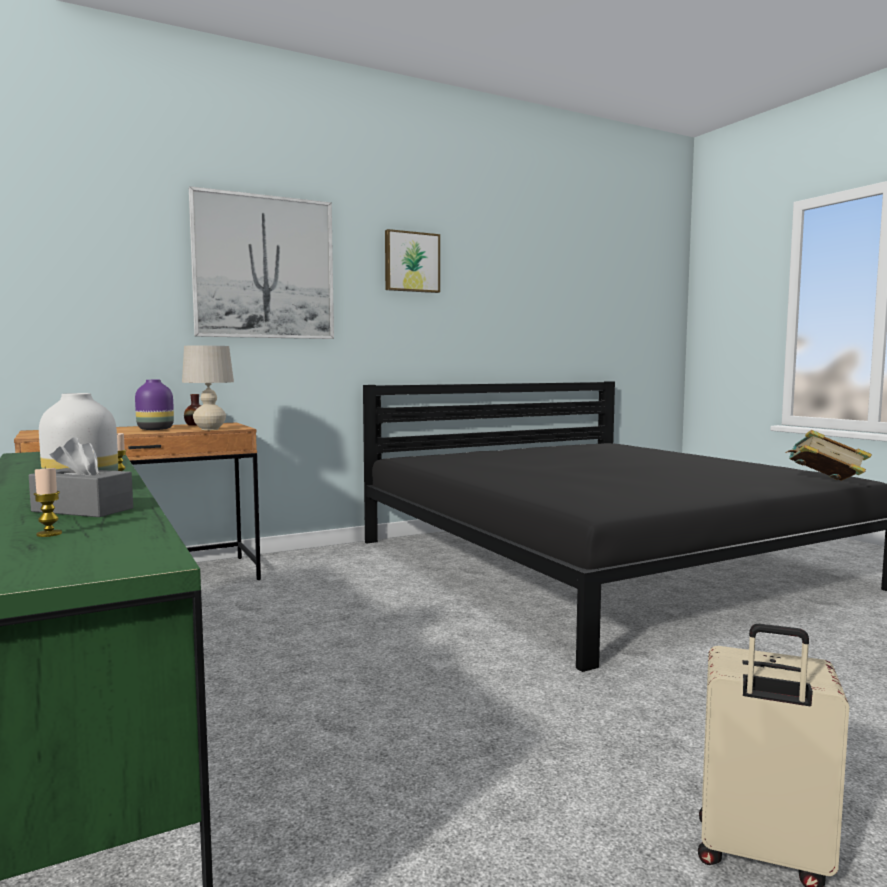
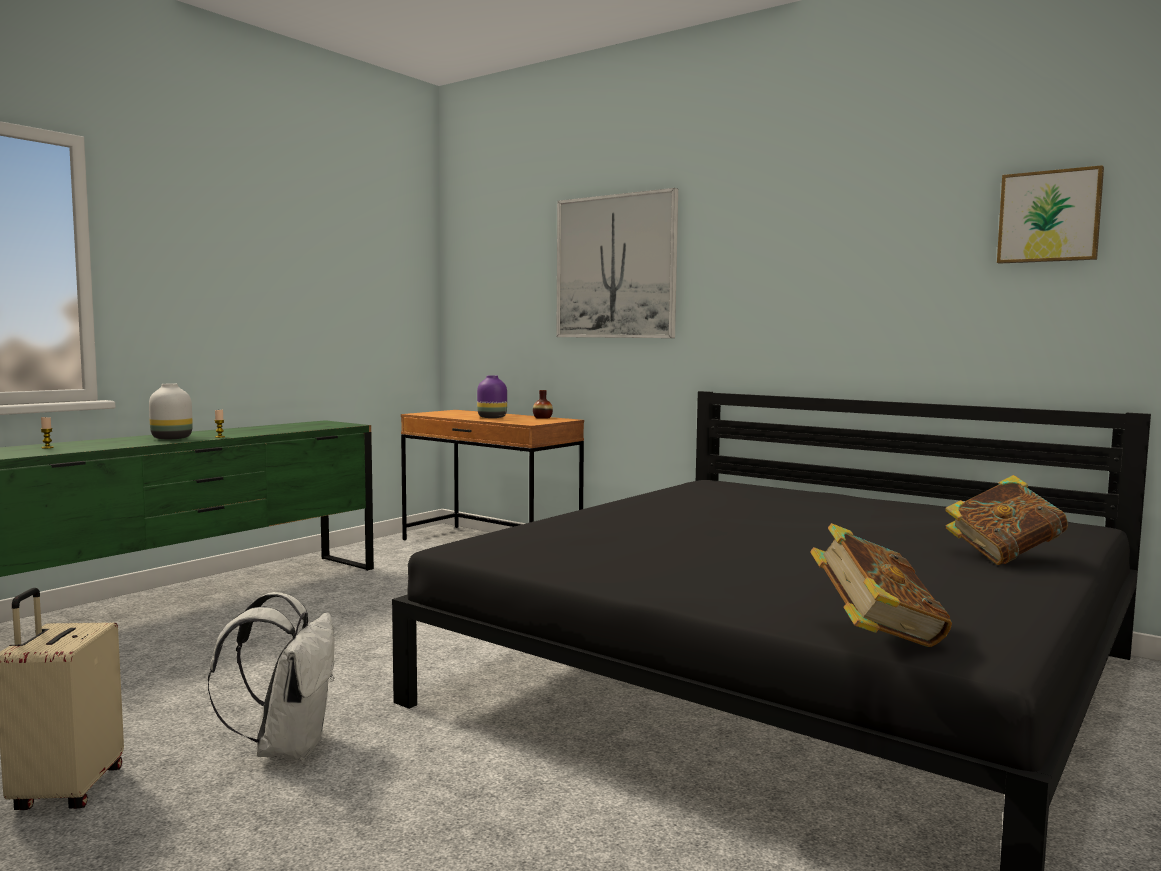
camera: 65 degrees right, 0 degrees up
grey tissue box [29,437,133,517] -> none
beige table lamp [182,345,234,430] -> none
picture [385,229,440,293] -> picture moved to [997,165,1104,264]
none -> white backpack [208,592,335,760]
none -> book [946,475,1068,565]

